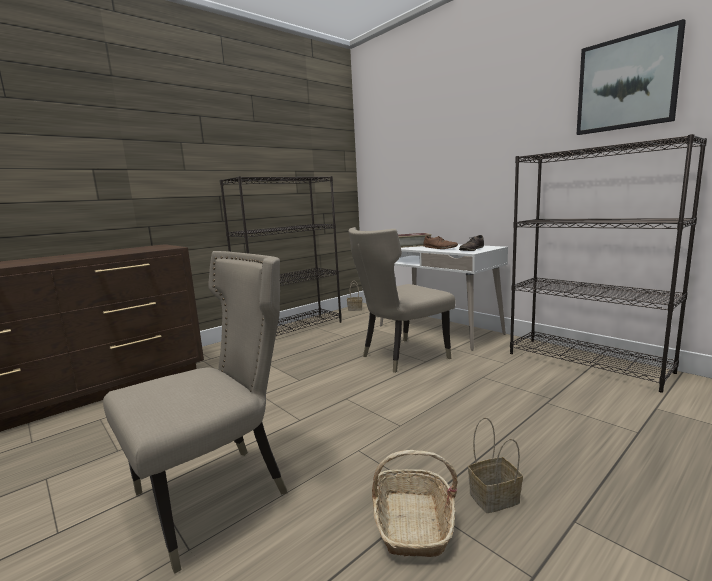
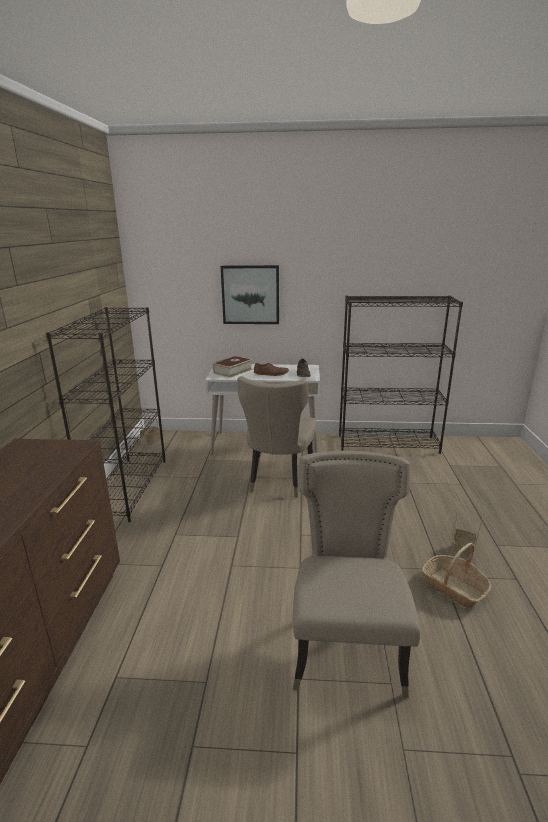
camera: 45 degrees left, 10 degrees up
picture [576,19,686,135] -> picture moved to [221,265,279,324]

